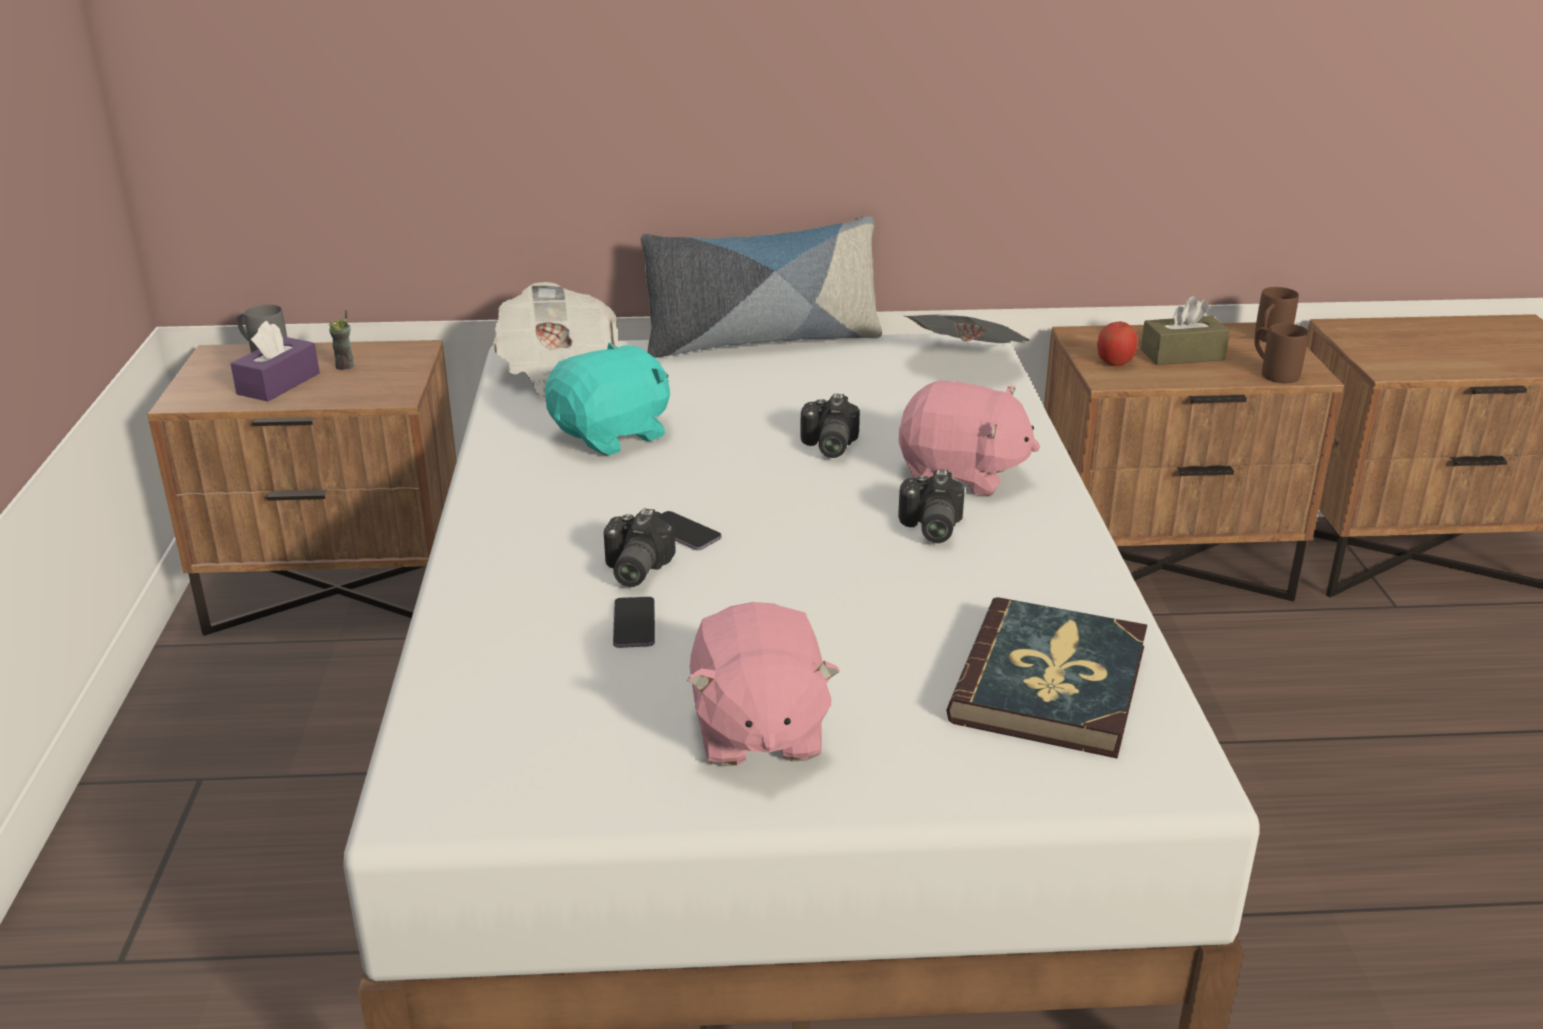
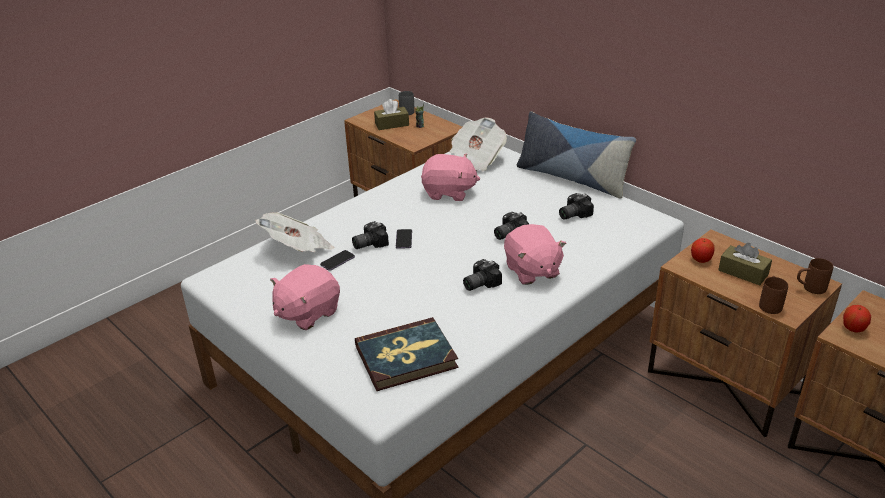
camera: 50 degrees right, 5 degrees up
purple tissue box [231,321,320,401] -> brown tissue box [374,99,409,130]
turquoise plush toy [545,342,670,456] -> pink plush toy [421,153,480,201]
newspaper [905,315,1029,343] -> newspaper moved to [255,212,334,252]
none -> camera [559,193,594,219]
none -> apple [843,305,871,333]

